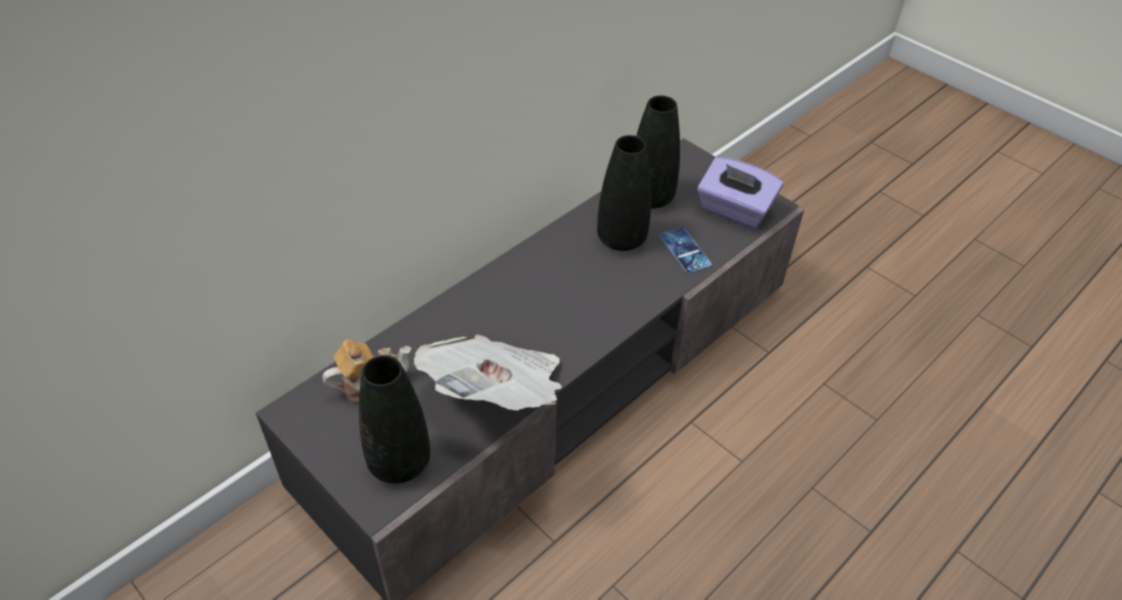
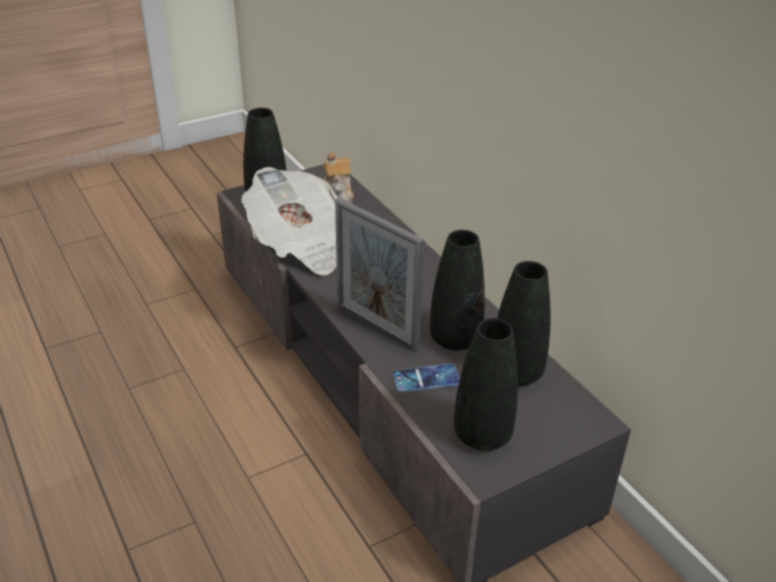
camera: 105 degrees right, 10 degrees down
purple tissue box [697,157,783,229] -> black vase [454,318,518,451]
none -> picture frame [335,198,425,352]

